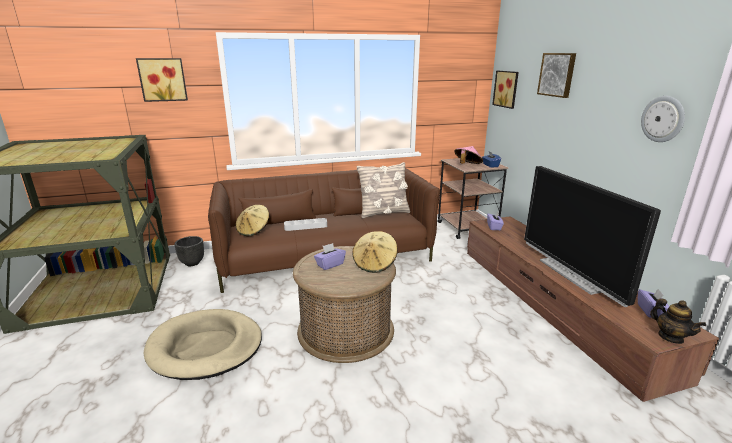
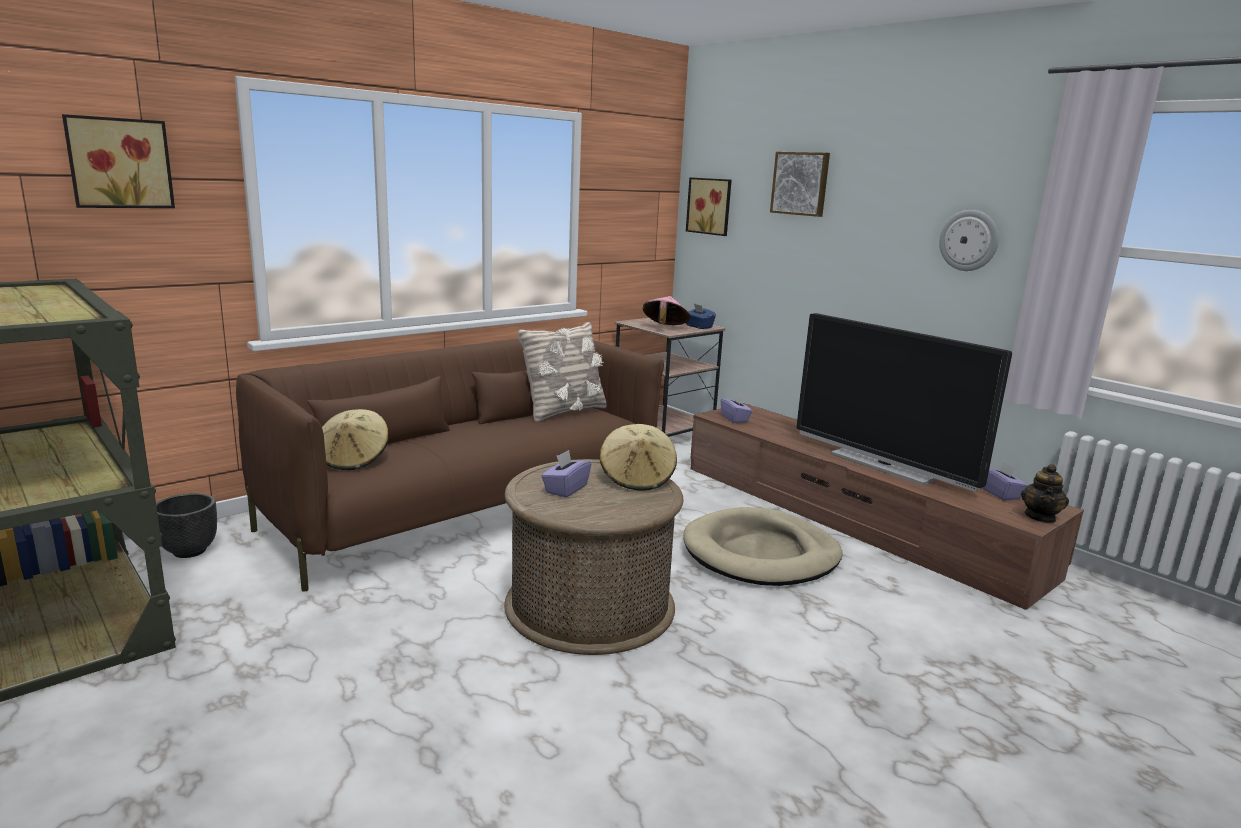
camera: 25 degrees left, 5 degrees down
beige dog bed [144,309,262,380] -> beige dog bed moved to [683,507,843,586]
grey tray [284,218,327,231] -> none
teapot [650,298,706,344] -> teapot turned 75 degrees clockwise [1021,464,1069,524]

